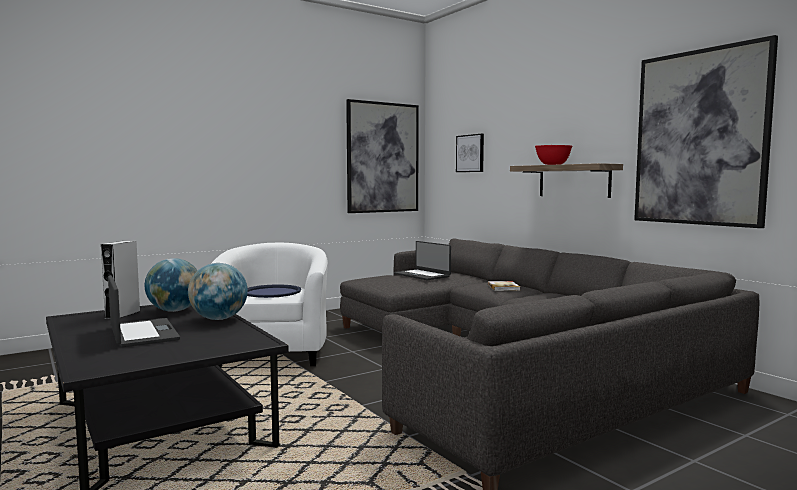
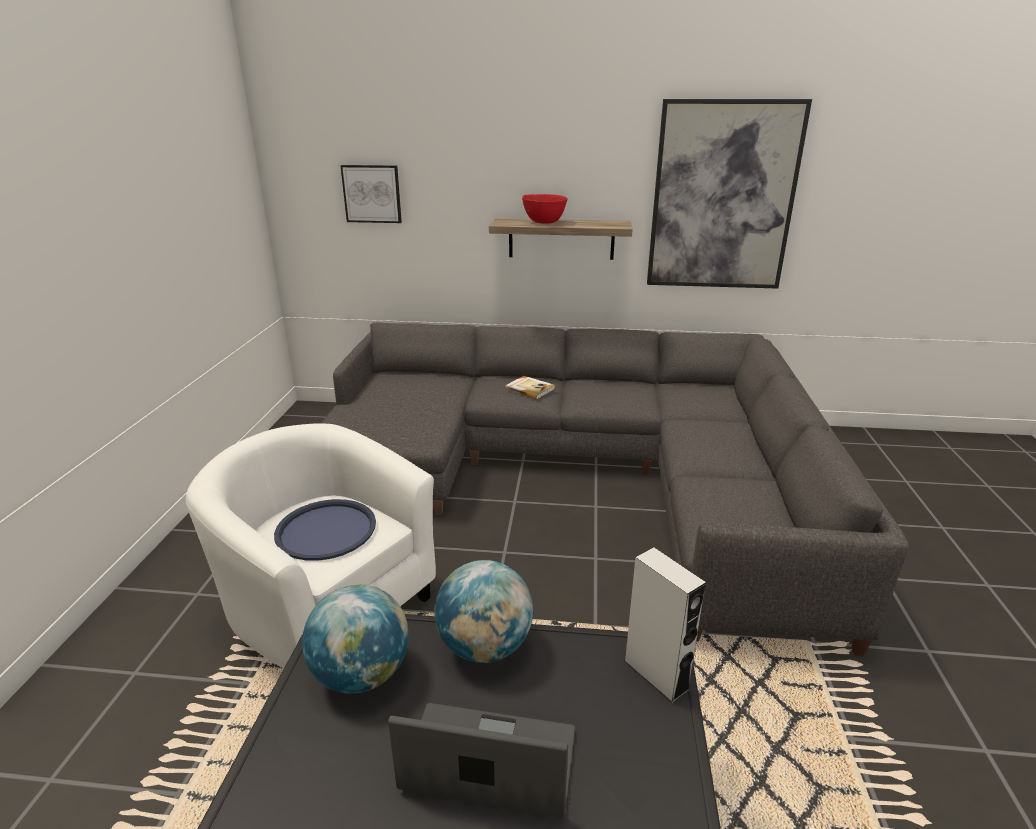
camera: 50 degrees left, 20 degrees up
grey speaker [101,241,140,319] -> grey speaker moved to [624,547,706,703]
picture [346,99,419,213] -> none
laptop [394,241,451,280] -> none

